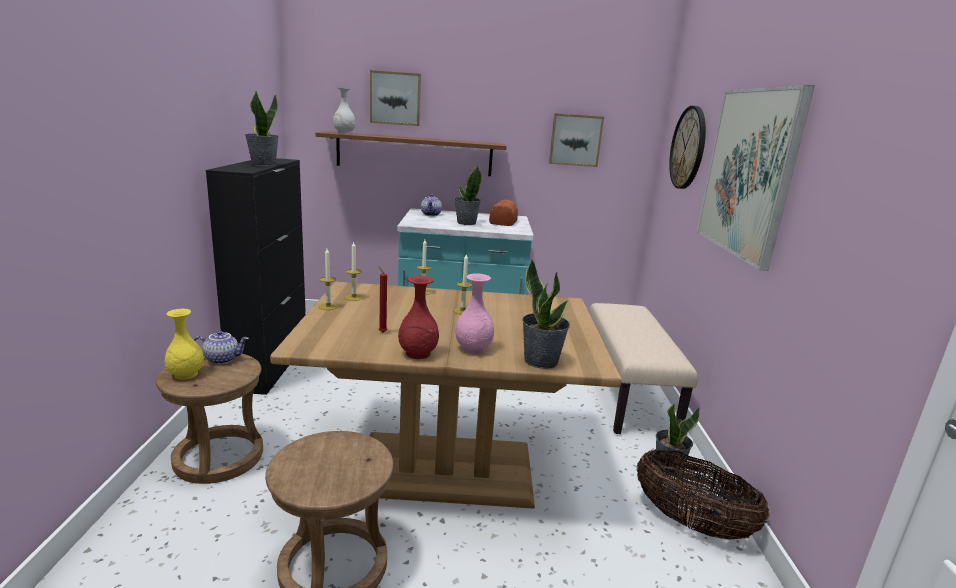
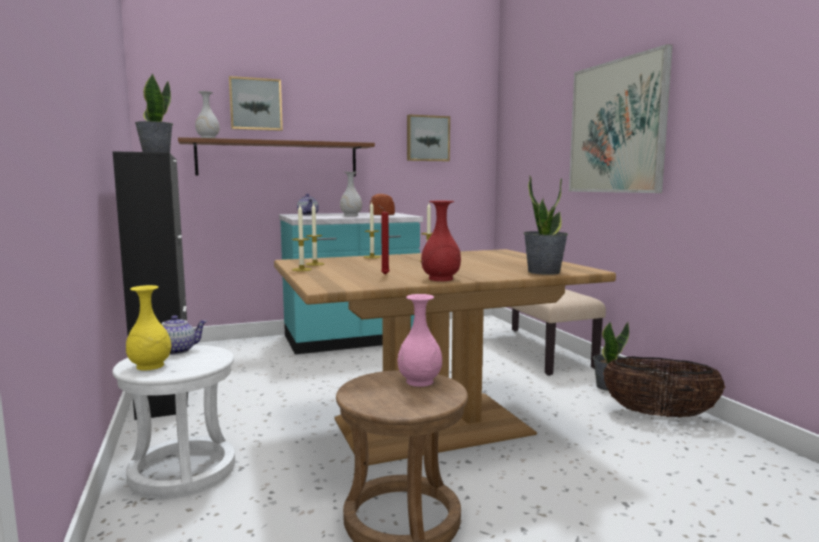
camera: 20 degrees left, 10 degrees down
brown stool [156,354,263,484] -> white stool [112,345,235,499]
potted plant [454,165,482,225] -> white vase [340,172,362,216]
pink vase [455,273,494,354] -> pink vase moved to [398,294,442,387]
wall clock [669,106,706,189] -> none

